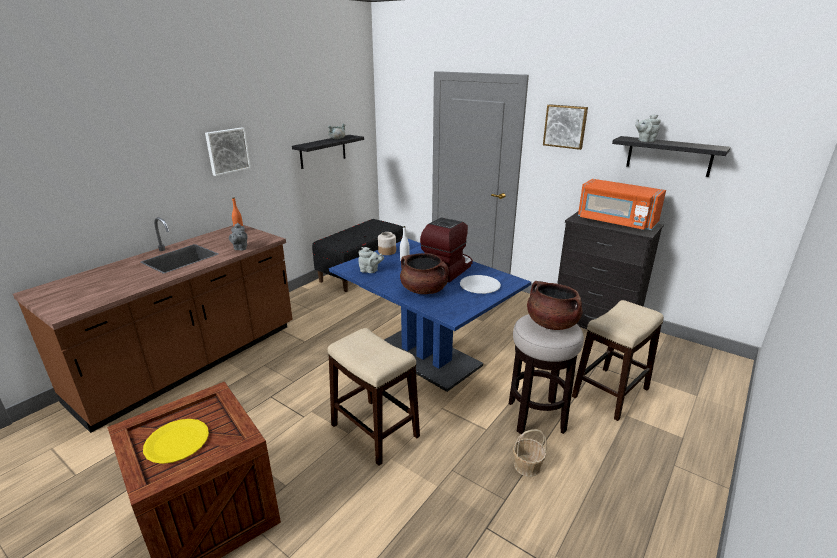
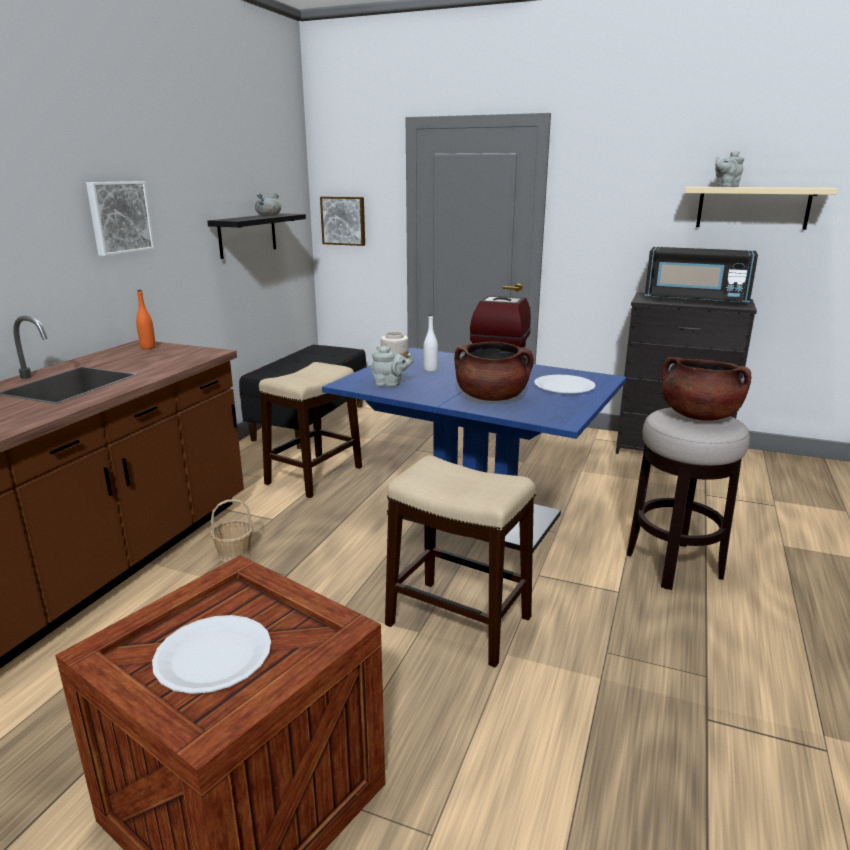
camera: 15 degrees left, 5 degrees down
yellow plate [143,419,209,464] -> white plate [152,615,271,694]
grey teapot [229,223,248,250] -> none
basket [513,429,547,477] -> basket moved to [210,499,253,562]
picture [543,104,588,150] -> picture moved to [320,196,365,246]
stool [572,300,664,421] -> stool moved to [259,362,362,498]
orange microwave [578,179,666,230] -> black microwave [645,247,758,305]
black shelf [612,136,731,177] -> beige shelf [685,187,838,230]

